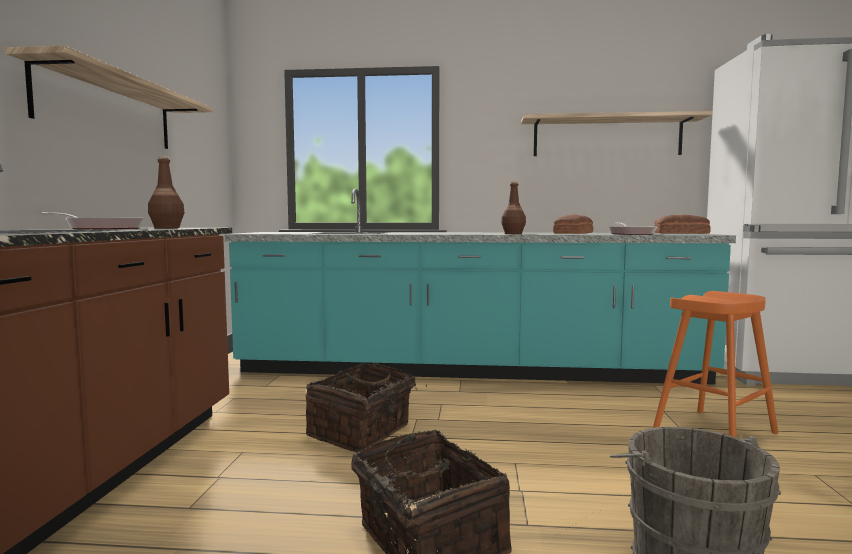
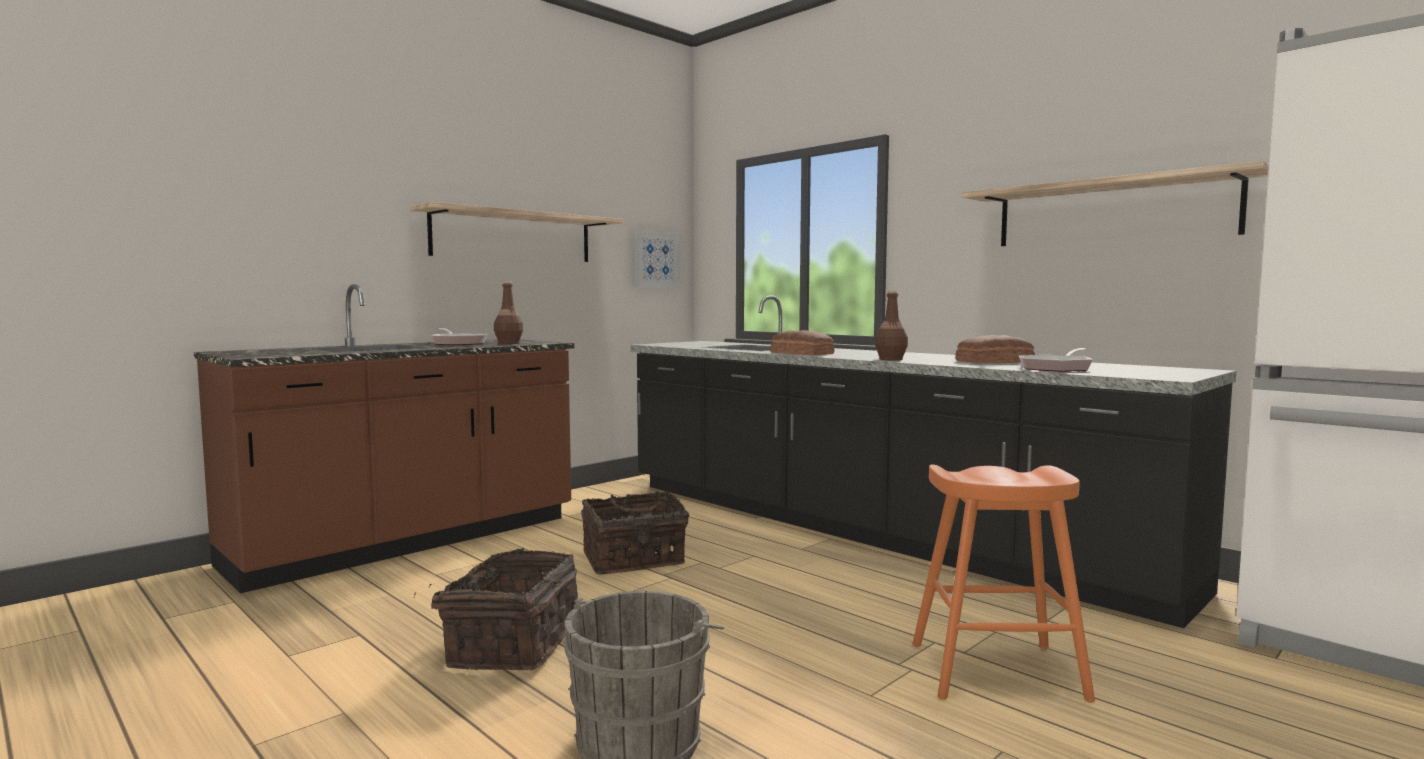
camera: 40 degrees right, 0 degrees up
turquoise counter [224,189,736,385] -> black counter [631,295,1236,628]
bread [654,214,711,234] -> bread moved to [770,330,834,355]
none -> picture [634,229,680,288]

